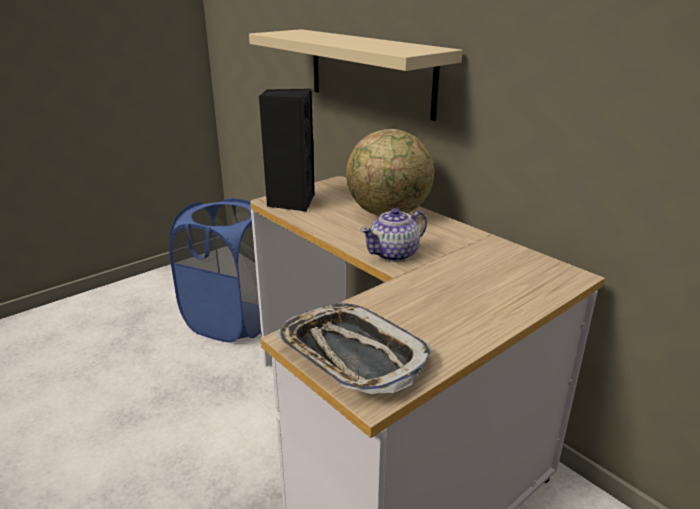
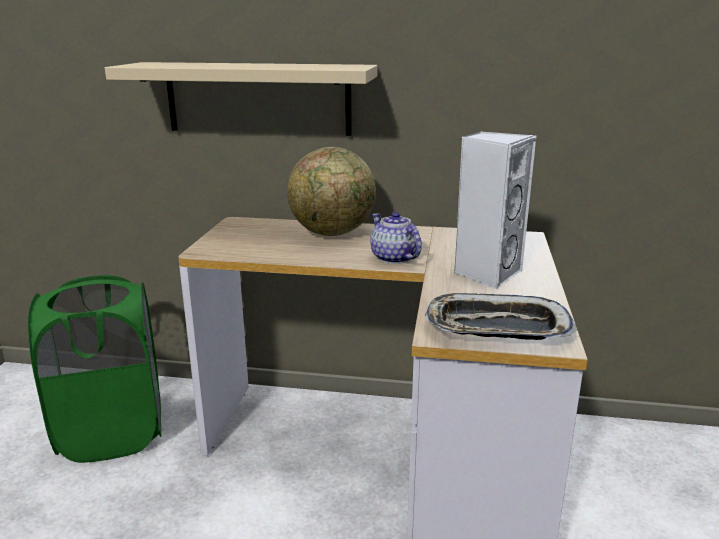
camera: 40 degrees left, 5 degrees down
blue laundry basket [169,198,261,343] -> green laundry basket [28,275,161,463]
black speaker [259,89,315,212] -> none
teapot [360,208,427,262] -> teapot turned 135 degrees clockwise [370,212,422,264]
none -> white speaker [454,131,536,289]

